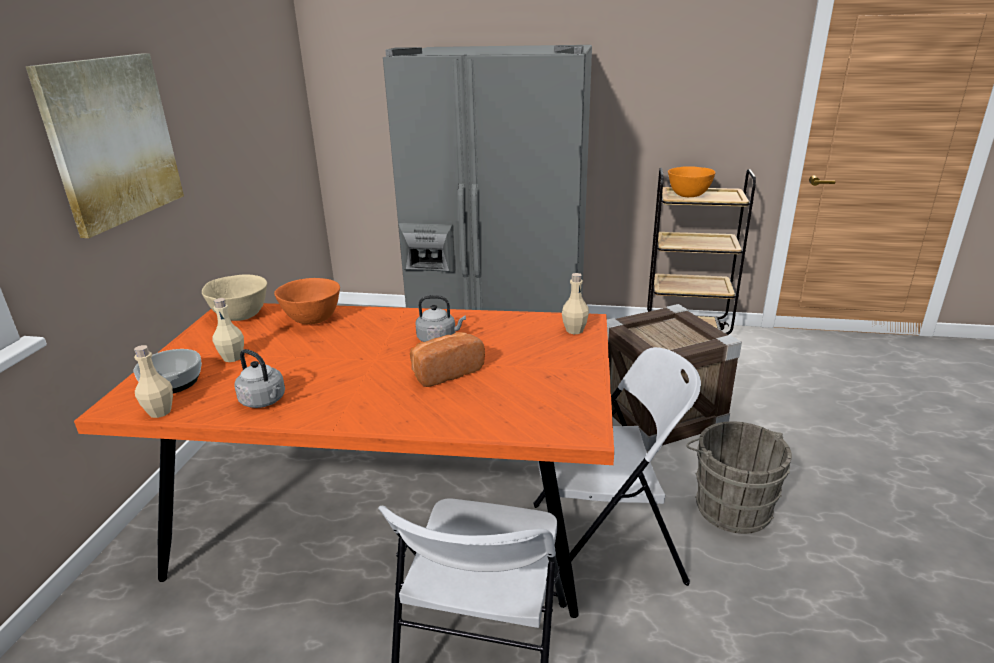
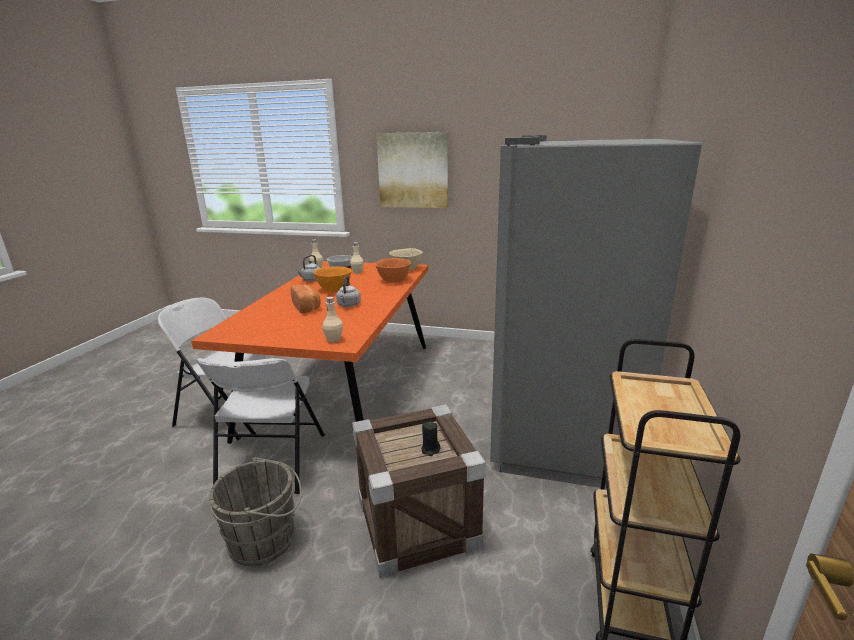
camera: 95 degrees right, 5 degrees down
orange bowl [668,166,715,197] -> orange bowl moved to [313,266,352,292]
none -> black candle [421,421,440,456]

